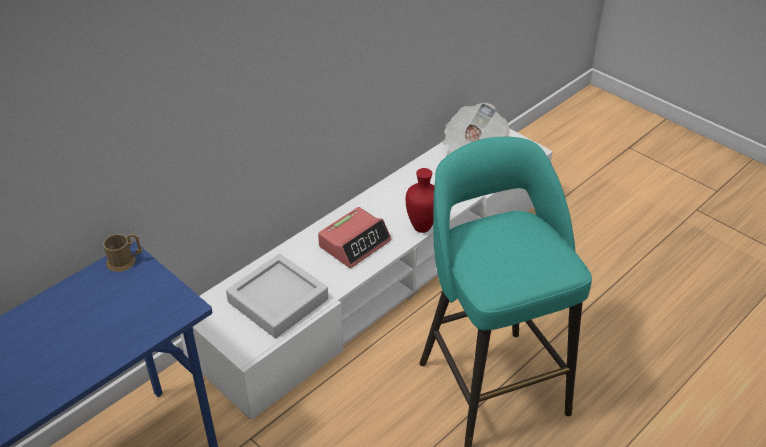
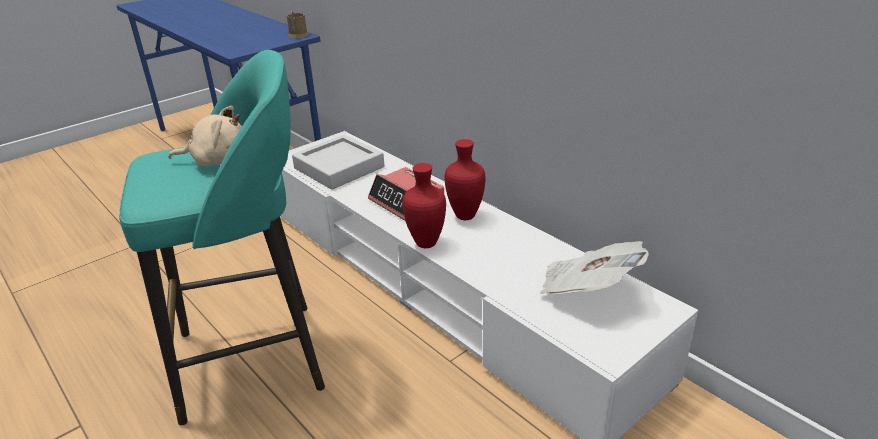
camera: 95 degrees right, 10 degrees down
none -> beige plush toy [169,106,242,166]
none -> red vase [445,139,486,220]

